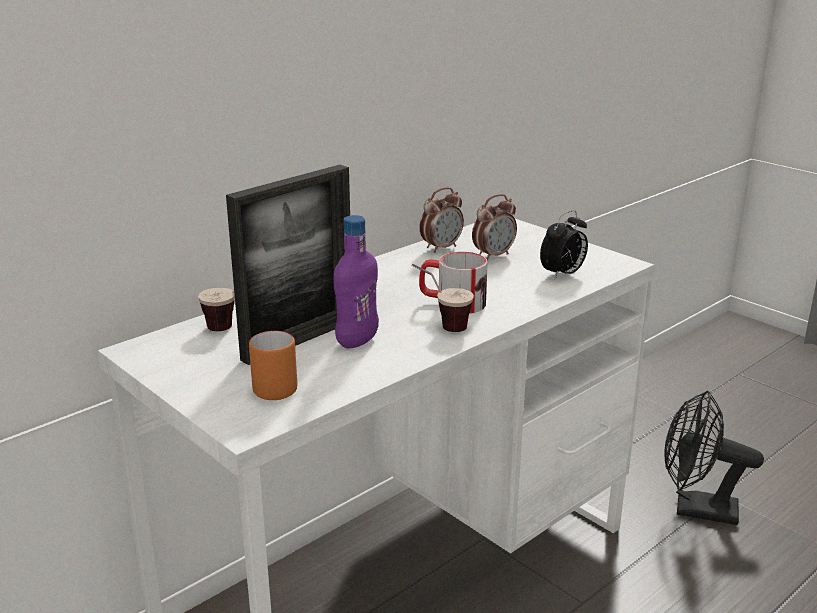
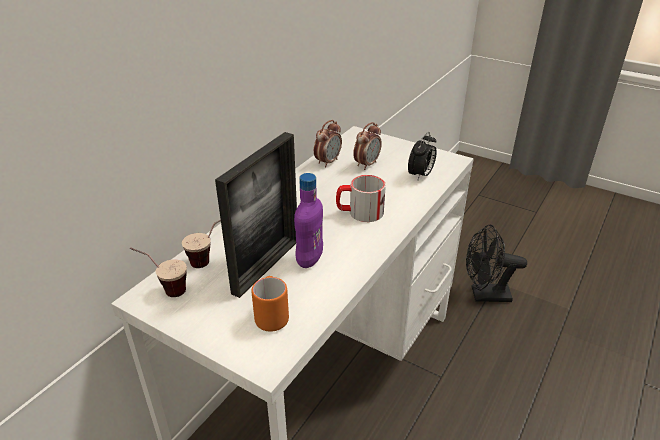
camera: 15 degrees left, 10 degrees up
cup [412,264,474,332] -> cup moved to [129,247,187,297]

